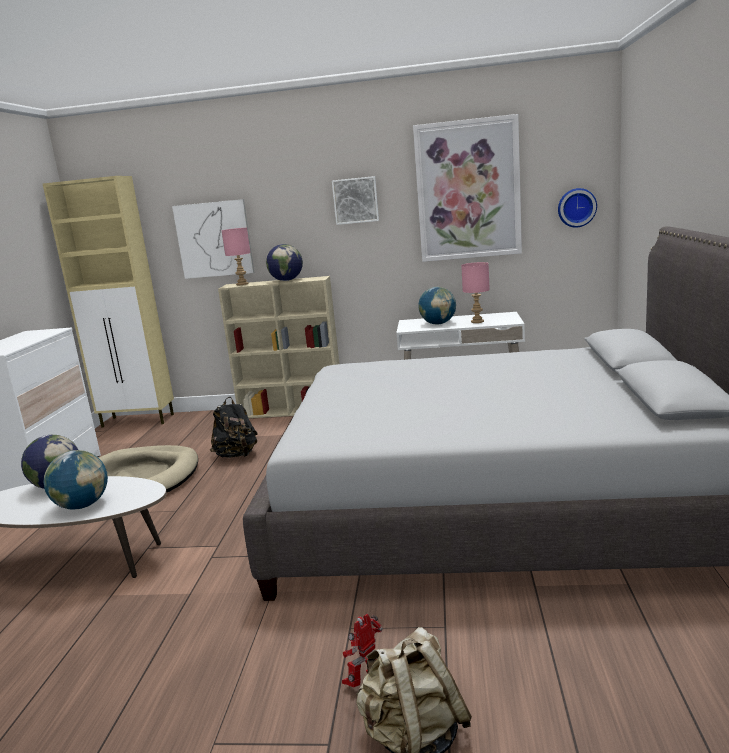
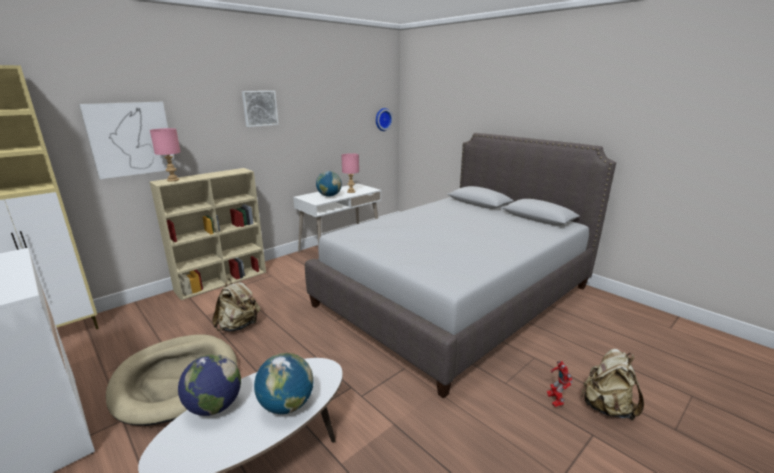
camera: 50 degrees left, 5 degrees up
black backpack [210,397,258,458] -> beige backpack [212,279,260,332]
globe [266,244,303,281] -> none
picture [413,114,522,262] -> none

